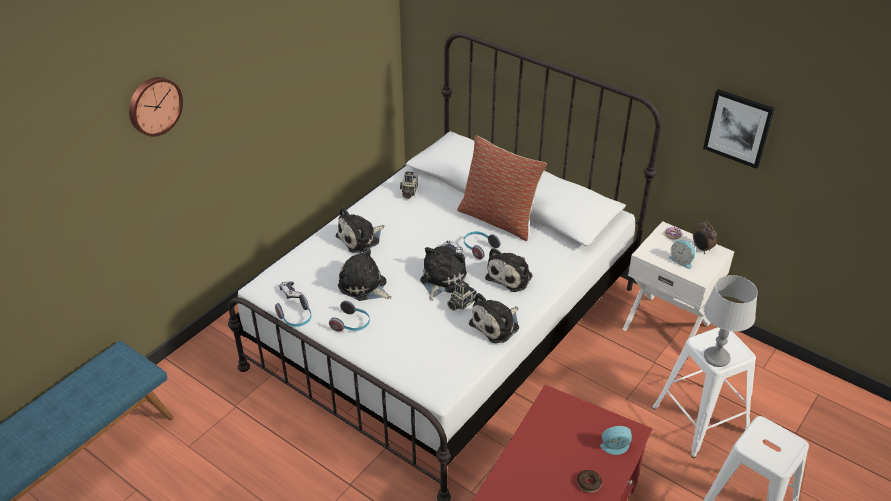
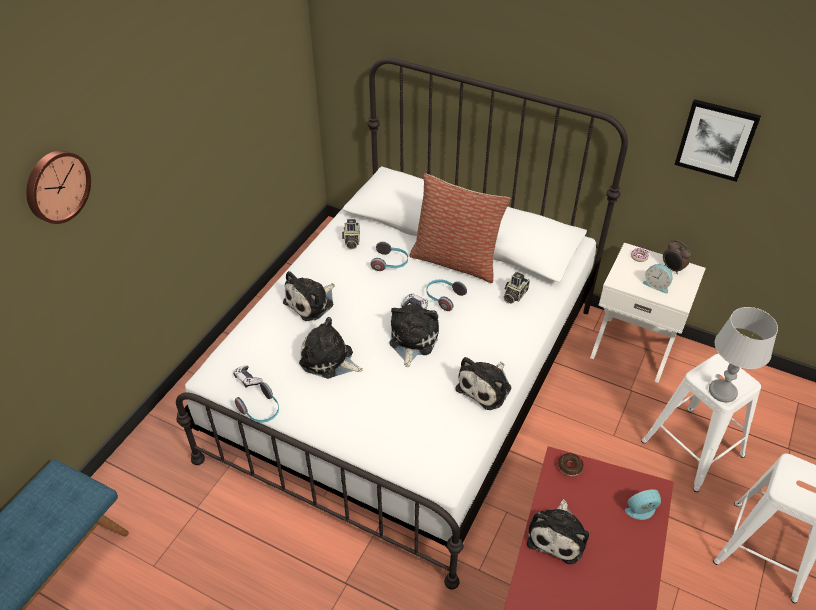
camera: 10 degrees left, 5 degrees up
headphones [329,301,370,332] -> headphones moved to [370,242,408,271]
camera [447,280,477,311] -> camera moved to [503,272,530,304]
plush toy [485,248,533,292] -> plush toy moved to [527,499,589,564]
donut [577,470,602,493] -> donut moved to [558,453,584,476]

